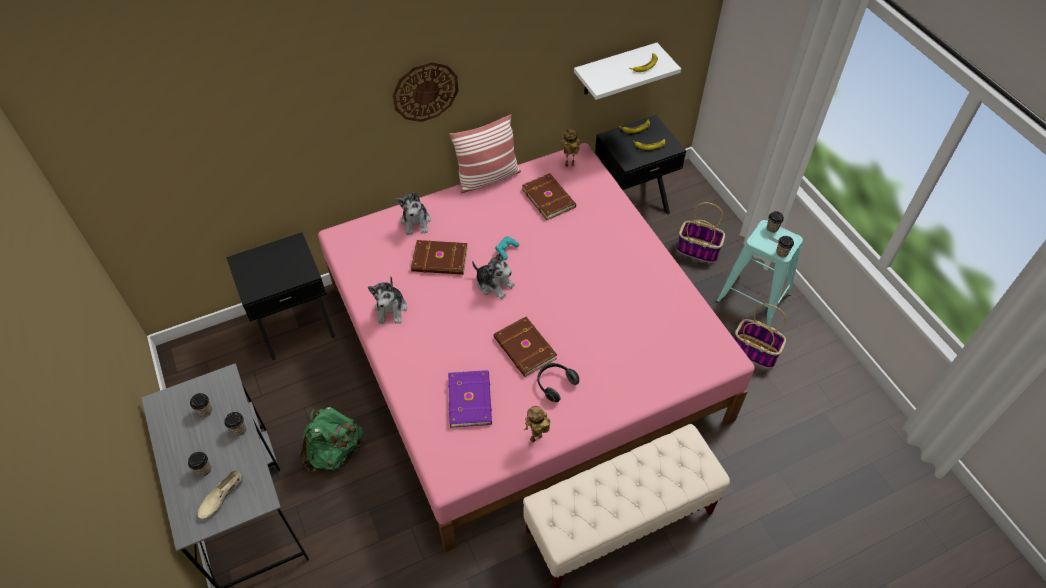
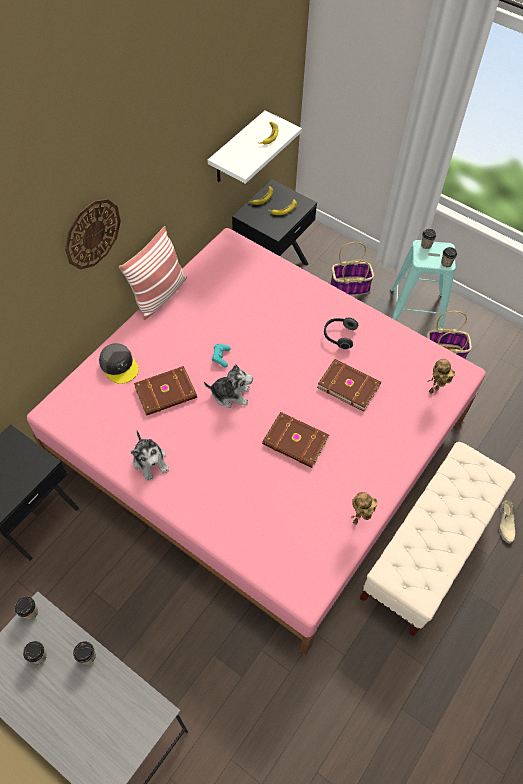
camera: 30 degrees left, 5 degrees up
cup [188,452,211,476] -> cup moved to [15,597,38,620]
beige shoe [197,470,244,521] -> beige shoe moved to [499,500,515,543]
green backpack [299,407,363,472] -> none
plush toy [396,192,431,235] -> grey cap [99,343,139,384]
purple book [448,370,492,428] -> none
brown book [522,173,576,220] -> brown book moved to [317,359,381,411]
headphones [537,363,579,402] -> headphones moved to [324,318,358,349]
toy robot [561,129,580,167] -> toy robot moved to [428,359,455,394]

